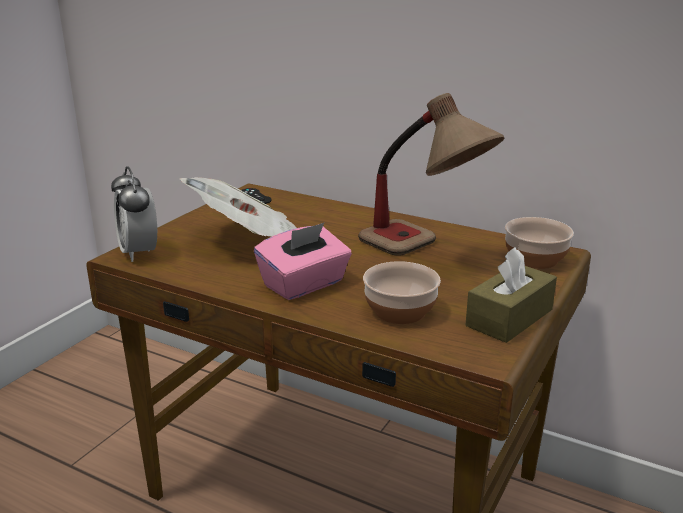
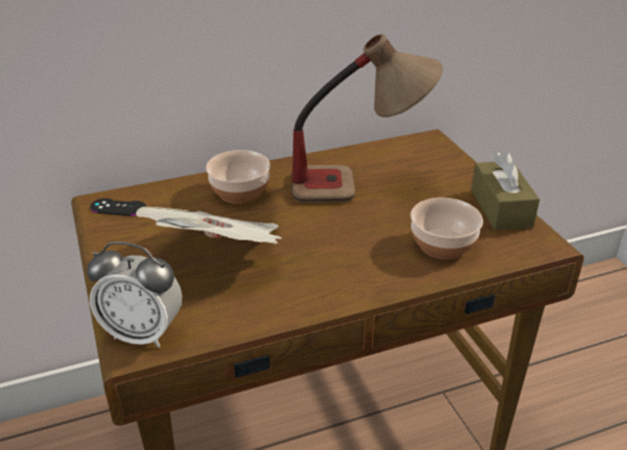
camera: 50 degrees left, 10 degrees up
pink tissue box [254,223,352,300] -> none
bowl [505,217,574,269] -> bowl moved to [206,150,270,204]

